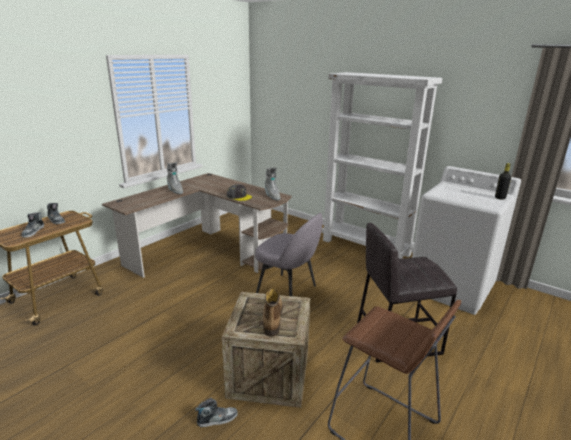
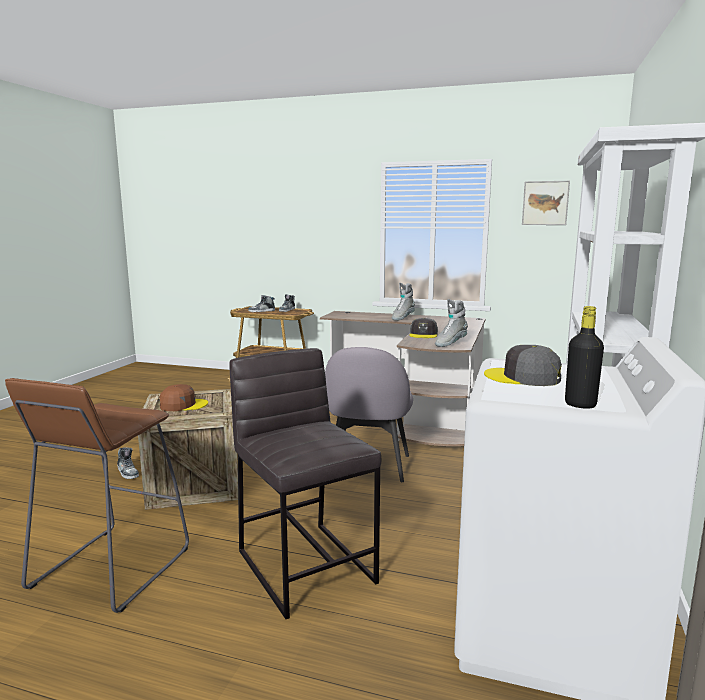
camera: 70 degrees right, 10 degrees down
boot [263,289,283,337] -> brown cap [159,384,208,411]
none -> grey cap [484,345,562,386]
none -> picture [522,181,570,225]

